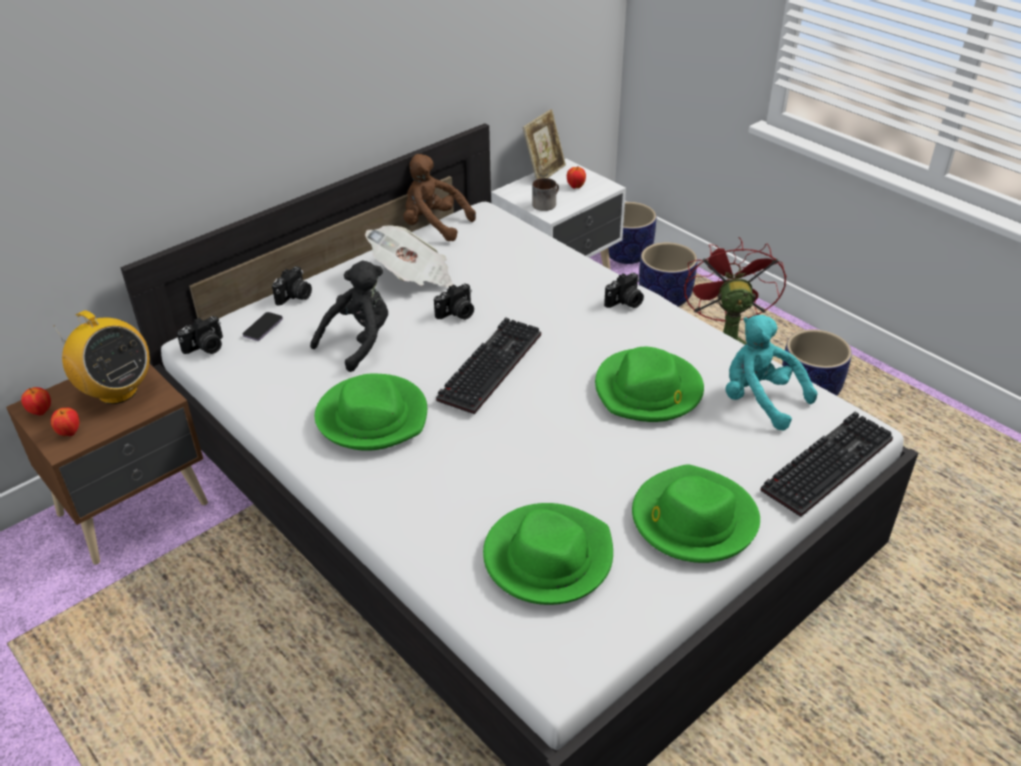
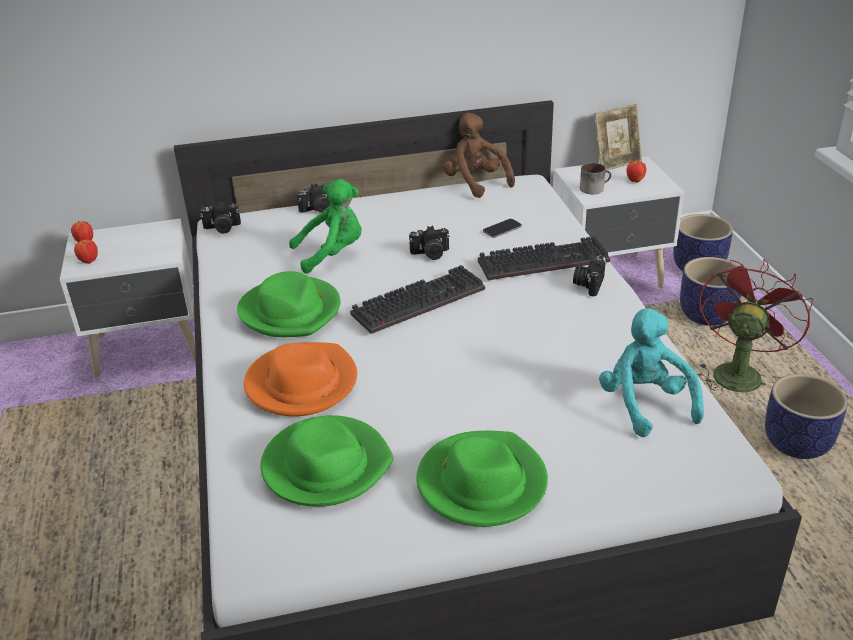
camera: 30 degrees right, 5 degrees down
brown nightstand [6,363,208,565] -> white nightstand [60,218,196,377]
radio [54,310,150,404] -> none
phone [243,312,283,341] -> phone moved to [483,219,522,238]
black plush toy [310,261,388,372] -> green plush toy [289,179,362,274]
newspaper [365,225,453,287] -> none
green hat [595,346,704,422] -> none
camera [604,273,644,308] -> camera turned 120 degrees clockwise [573,255,607,296]
keyboard [760,411,893,517] -> keyboard moved to [478,236,610,280]
none -> orange hat [244,342,357,417]

